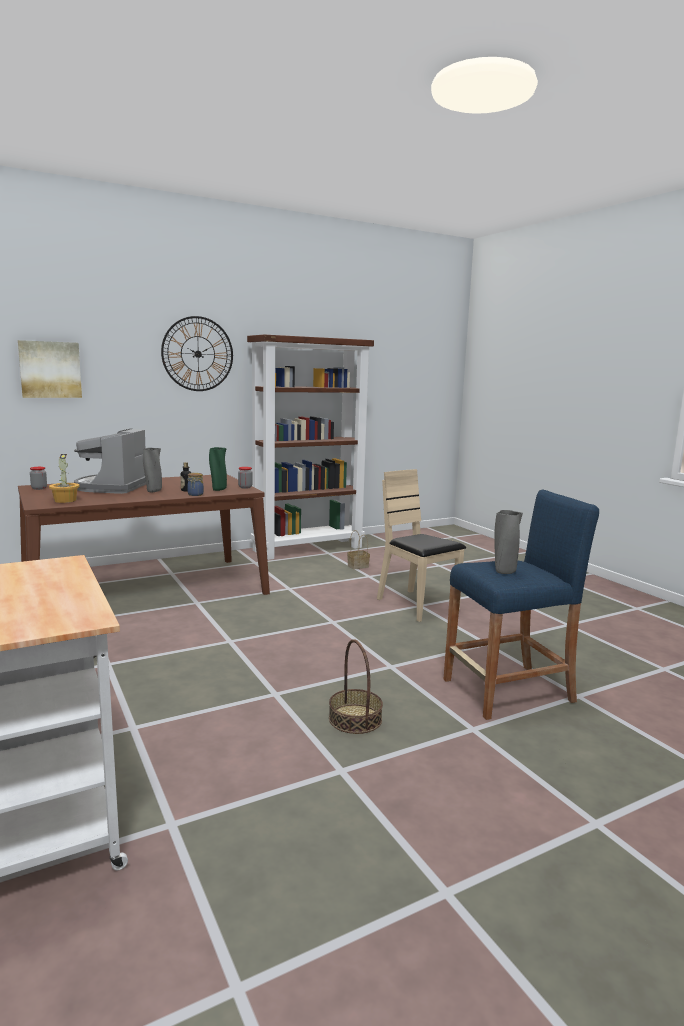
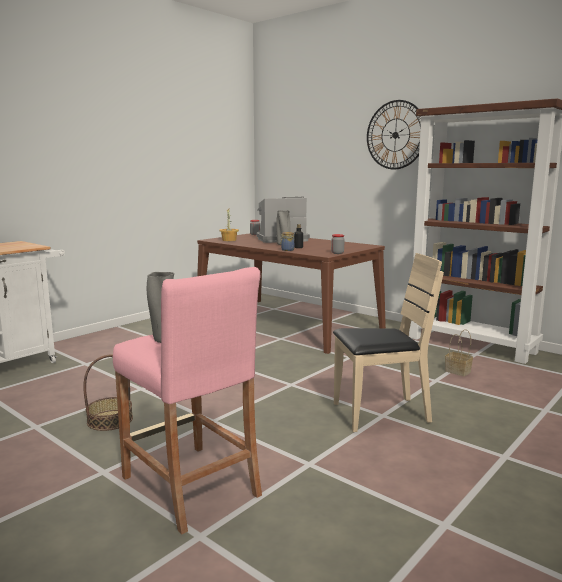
camera: 70 degrees right, 0 degrees up
picture [18,340,82,398] -> none
green vase [209,447,227,491] -> none
beige chair [377,469,466,622] -> beige chair turned 45 degrees clockwise [333,253,444,432]
blue stool [443,490,599,720] -> pink stool [113,267,262,534]

